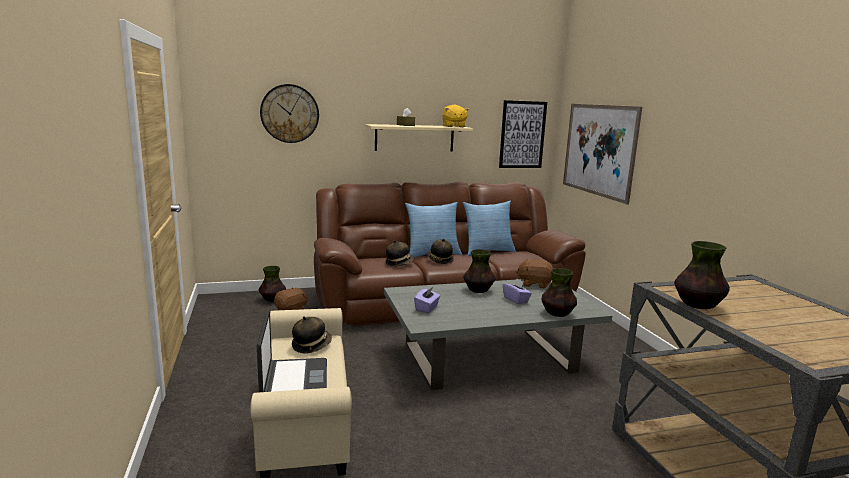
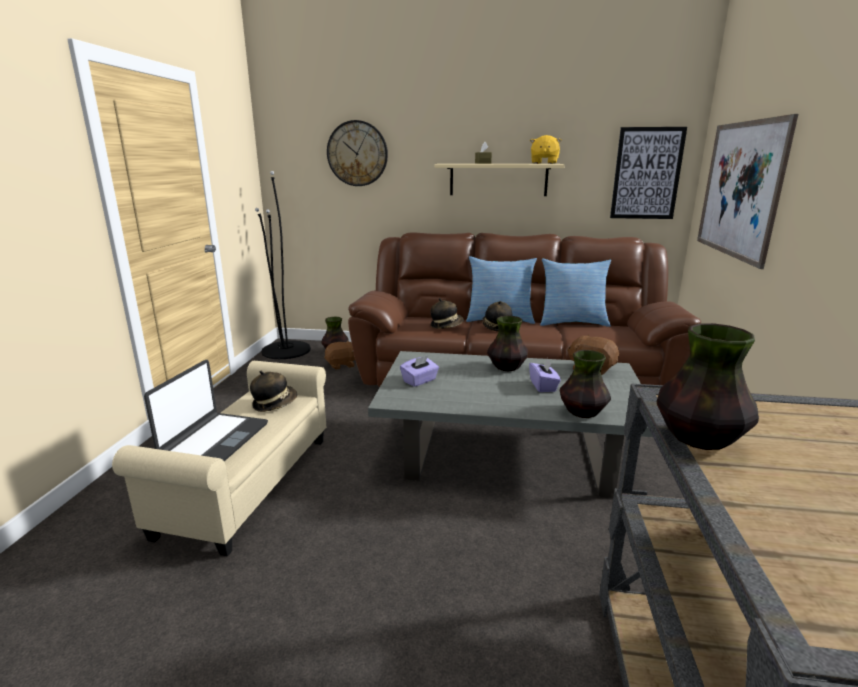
camera: 25 degrees right, 5 degrees up
none -> black floor lamp [255,171,311,359]

